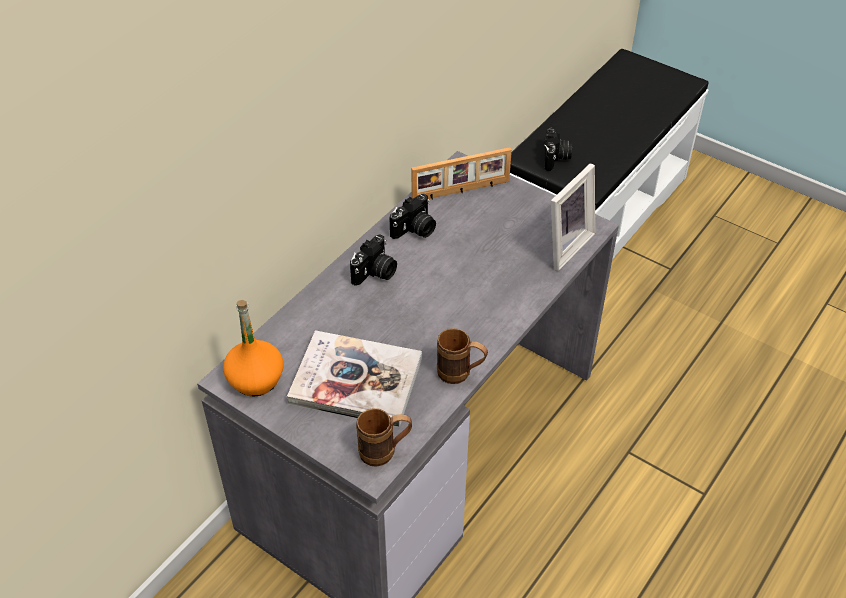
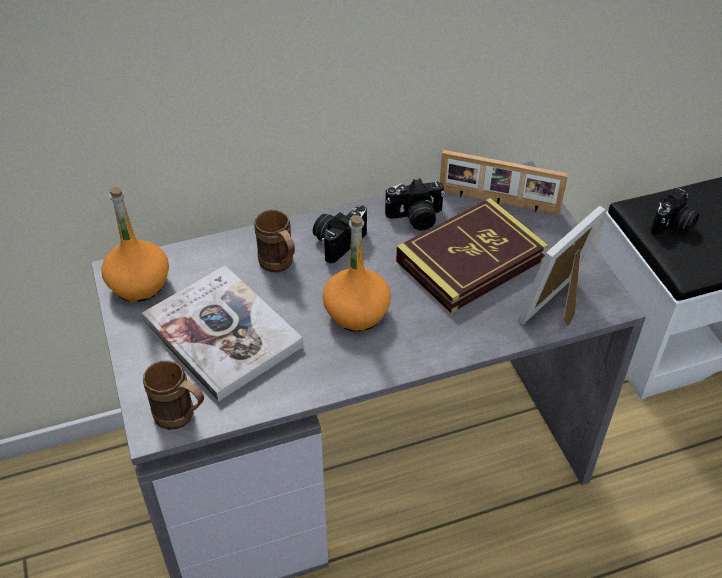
camera: 35 degrees right, 0 degrees up
camera [350,234,397,286] -> camera turned 150 degrees clockwise [313,205,367,263]
brown mug [437,328,488,384] -> brown mug moved to [254,210,295,273]
picture frame [551,163,595,271] -> picture frame turned 150 degrees clockwise [518,206,606,326]
none -> orange bottle [323,215,391,332]
none -> book [396,198,548,313]

